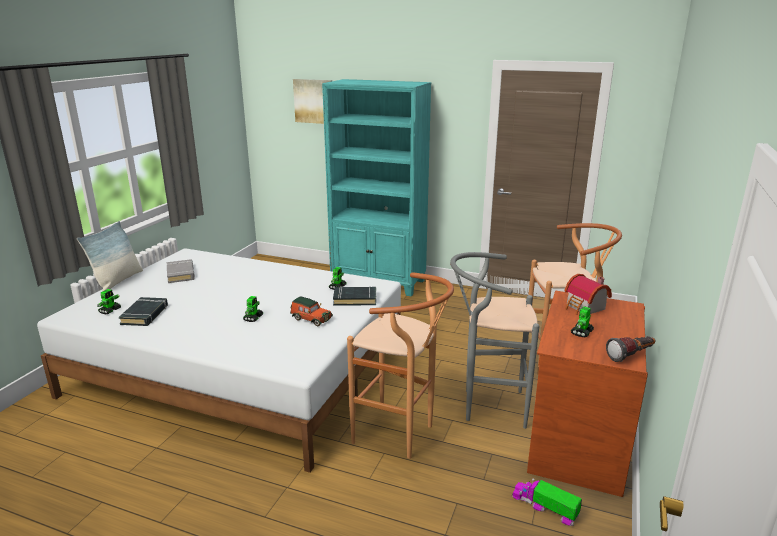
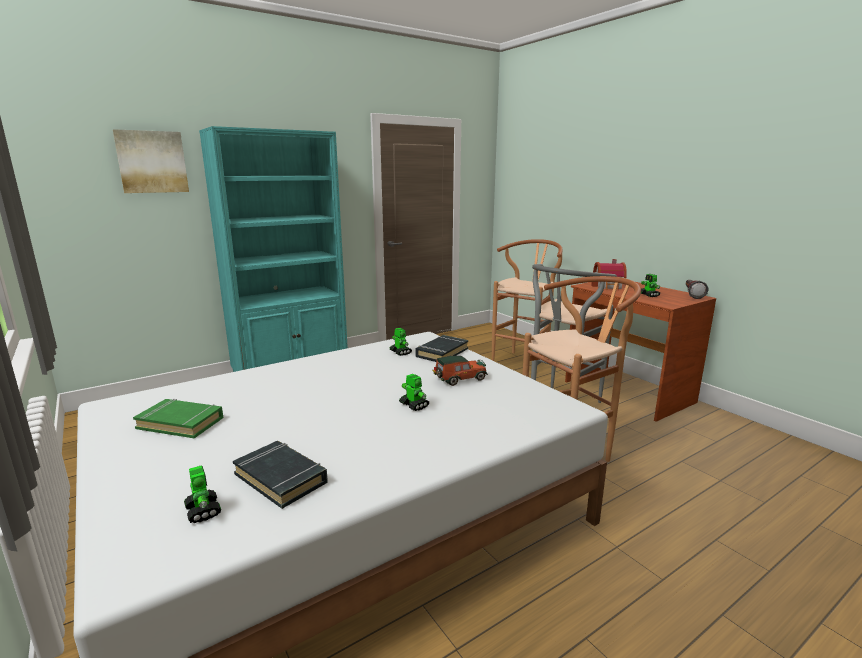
camera: 55 degrees left, 5 degrees down
pillow [77,221,143,292] -> none
grey book [167,259,195,283] -> green book [133,399,223,438]
toy truck [512,479,582,526] -> none

